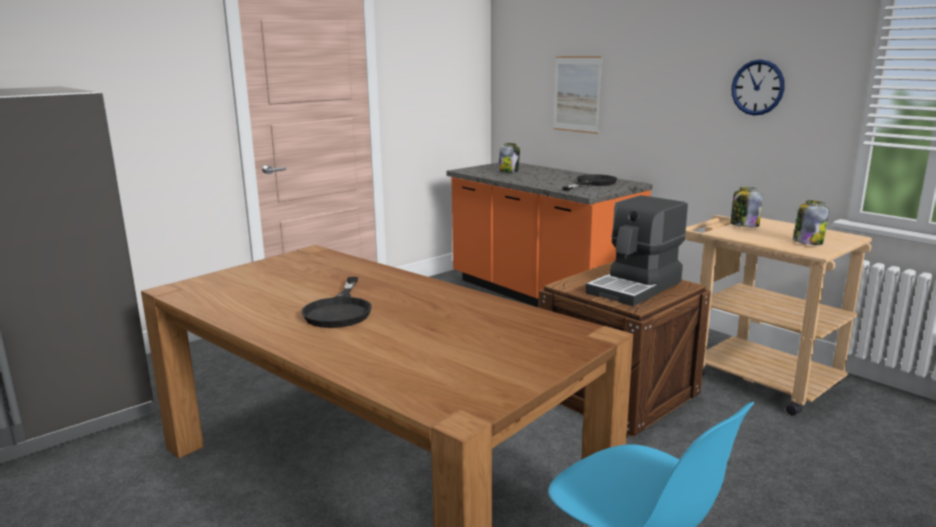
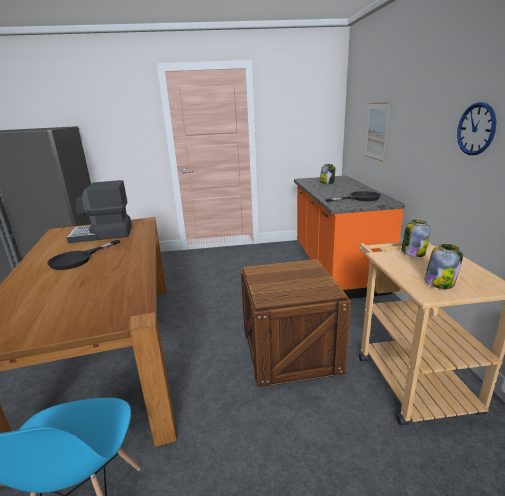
camera: 35 degrees right, 5 degrees up
coffee machine [585,195,688,306] -> coffee machine moved to [67,180,132,243]

